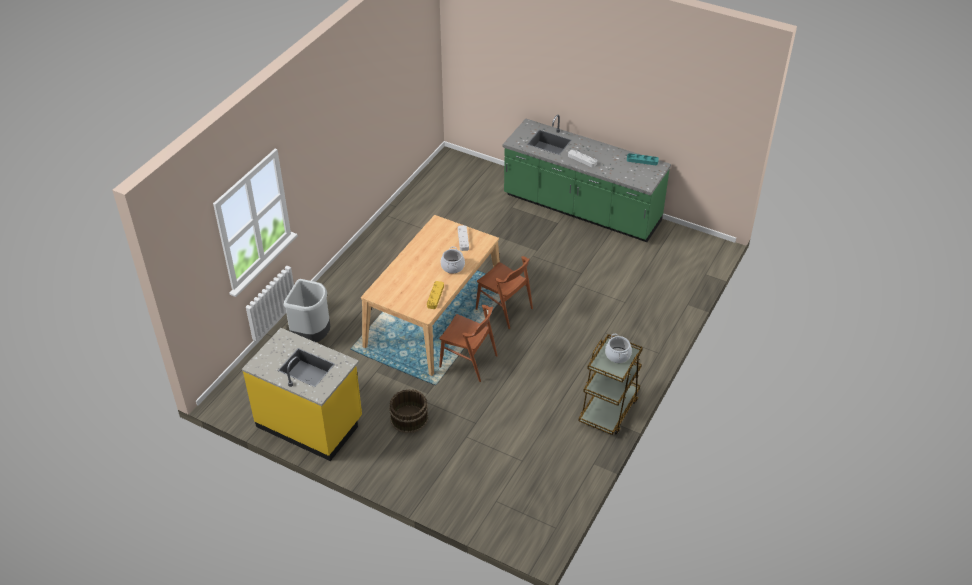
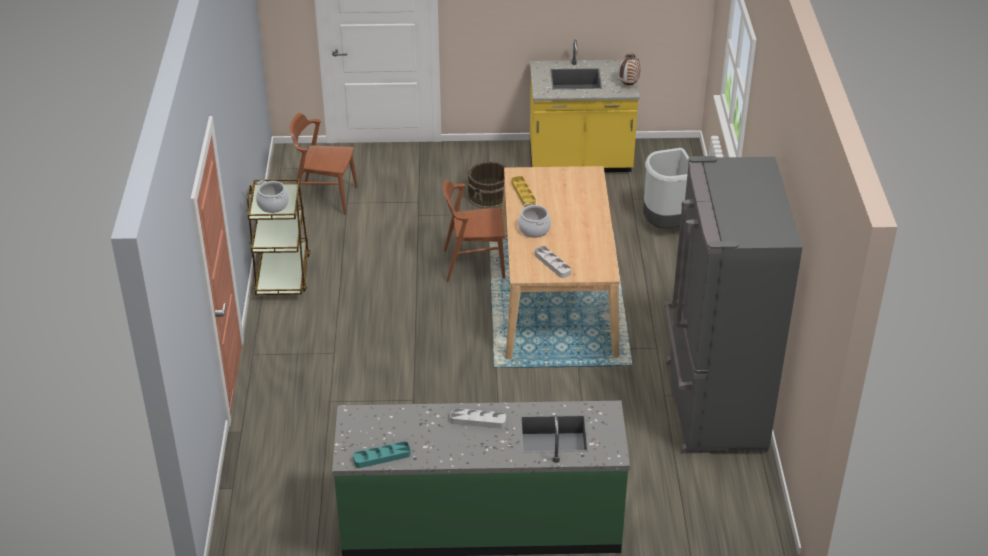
camera: 150 degrees right, 5 degrees down
brown chair [476,256,533,329] -> brown chair moved to [290,113,358,215]
none -> vase [618,53,640,86]
none -> grey fridge [664,156,803,453]

